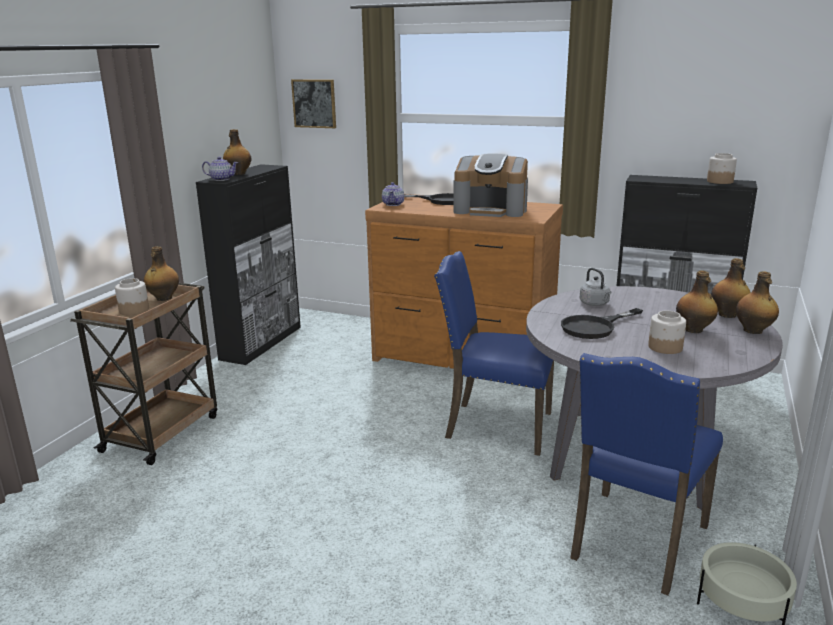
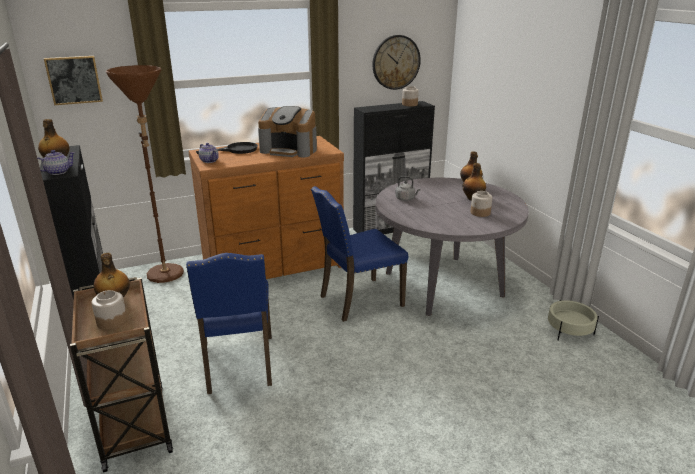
camera: 45 degrees left, 5 degrees up
coffee machine [453,153,528,217] -> coffee machine turned 45 degrees clockwise [258,106,317,157]
black frying pan [561,308,643,339] -> none
blue chair [570,353,723,596] -> blue chair moved to [186,253,272,394]
bottle [736,271,779,334] -> none
none -> brown floor lamp [106,65,184,283]
none -> wall clock [372,35,421,90]

